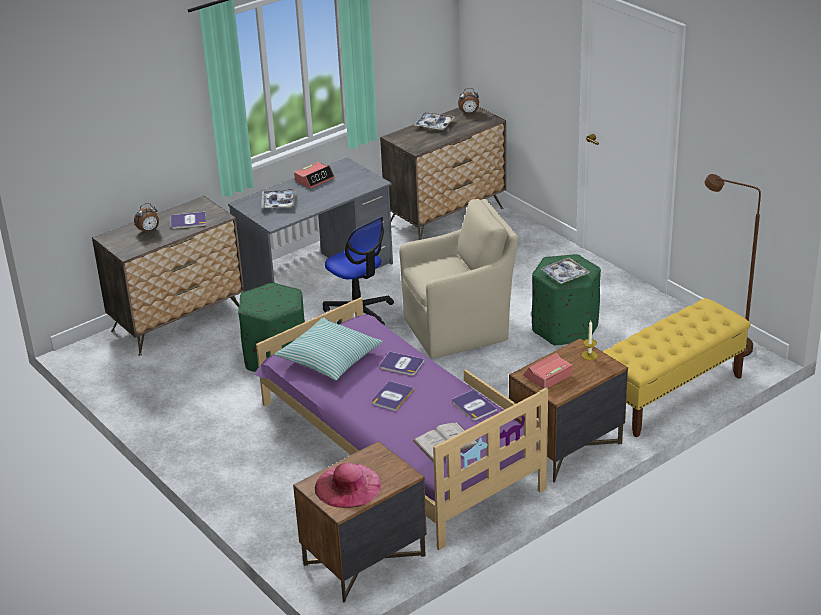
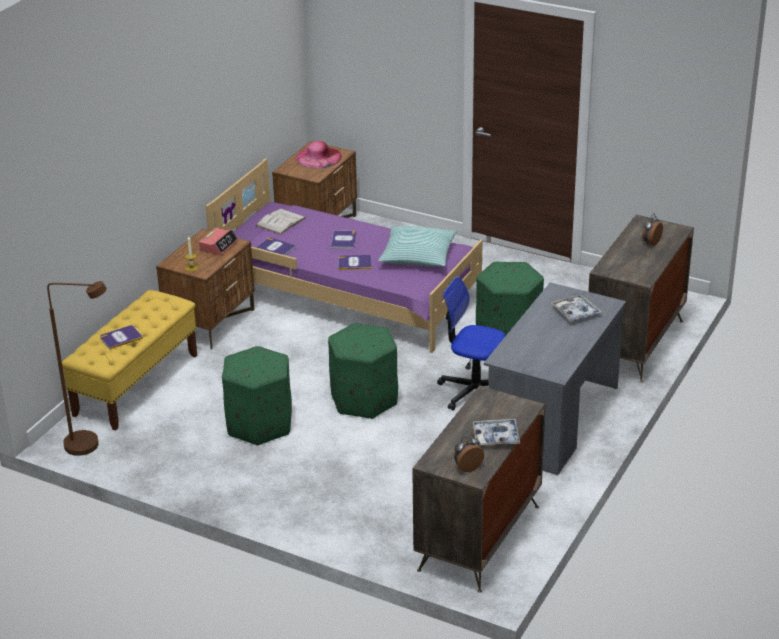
camera: 155 degrees right, 0 degrees up
book [171,212,206,229] -> book moved to [100,325,143,349]
alarm clock [294,162,335,189] -> none
beige armchair [399,199,519,358] -> green ottoman [328,323,398,419]
tray [541,258,590,284] -> none

